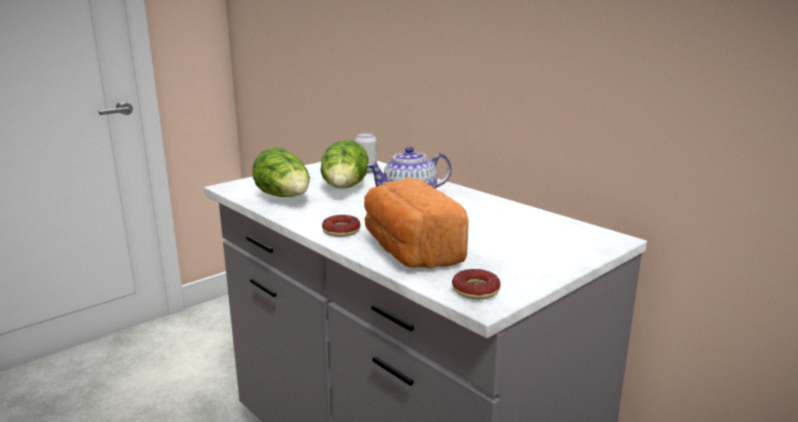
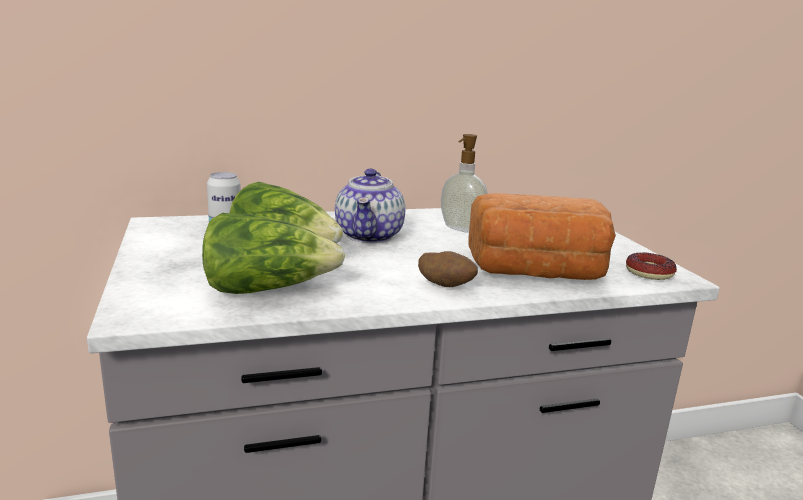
camera: 65 degrees left, 0 degrees up
donut [322,215,361,237] -> potato [418,251,478,287]
none -> soap dispenser [441,134,488,233]

